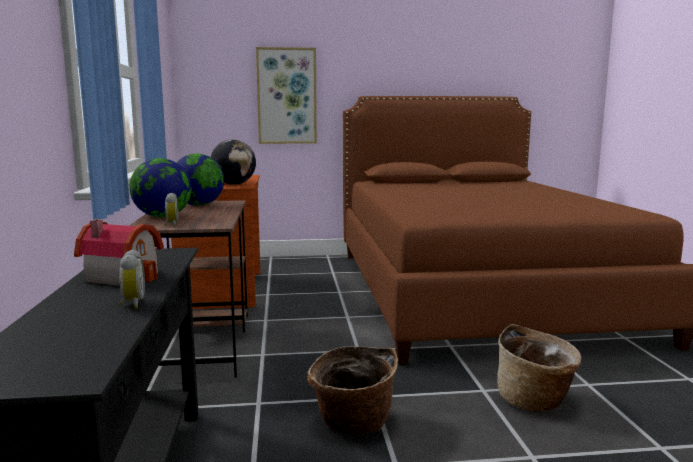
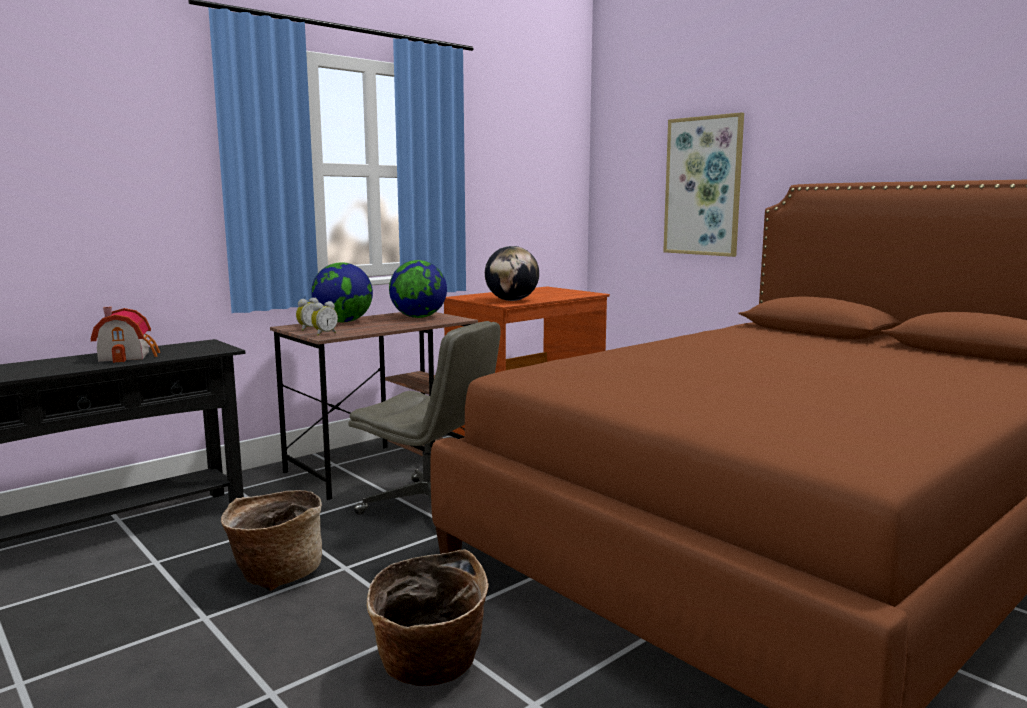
camera: 55 degrees right, 0 degrees up
alarm clock [119,249,145,309] -> alarm clock moved to [311,301,338,336]
none -> grey office chair [349,321,501,515]

